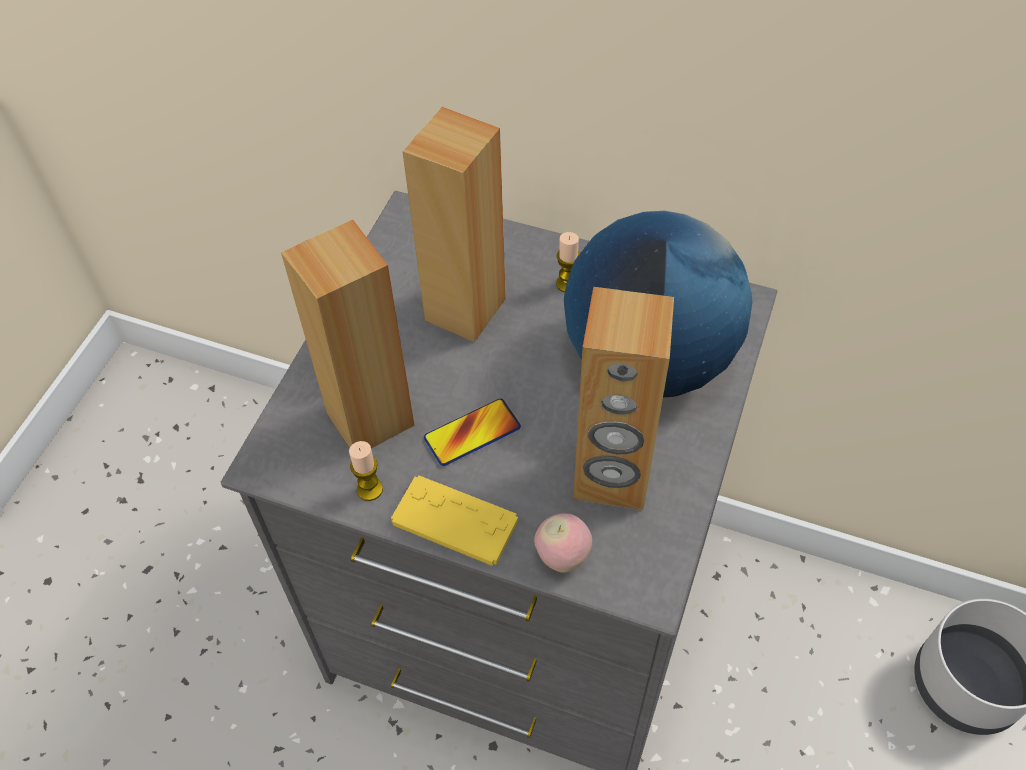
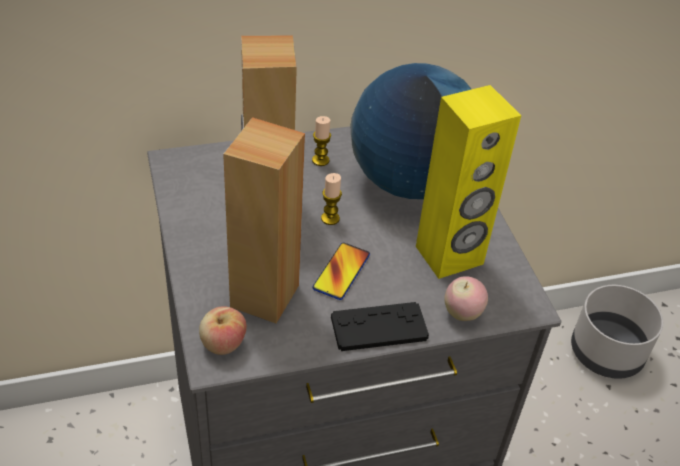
camera: 40 degrees left, 10 degrees down
candle [349,441,383,501] -> candle moved to [321,173,342,225]
yellow game controller [391,475,518,566] -> black game controller [331,302,429,351]
brown speaker [573,287,674,510] -> yellow speaker [416,85,521,279]
none -> apple [199,306,247,355]

